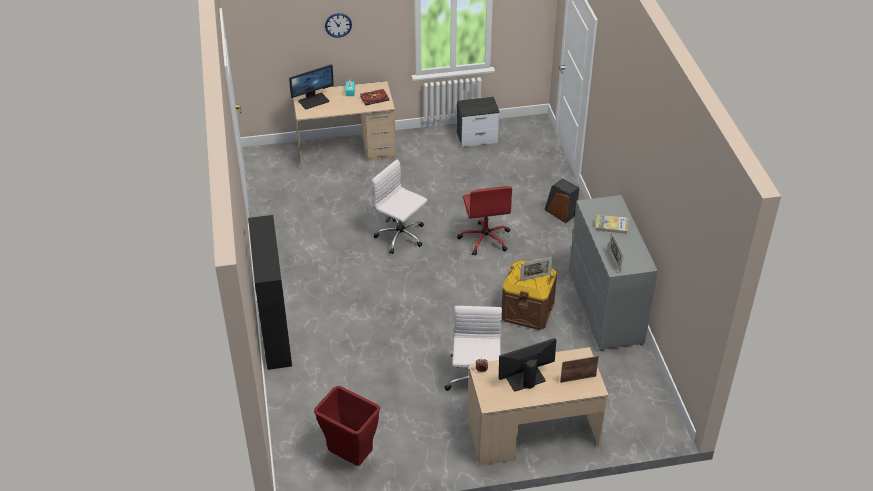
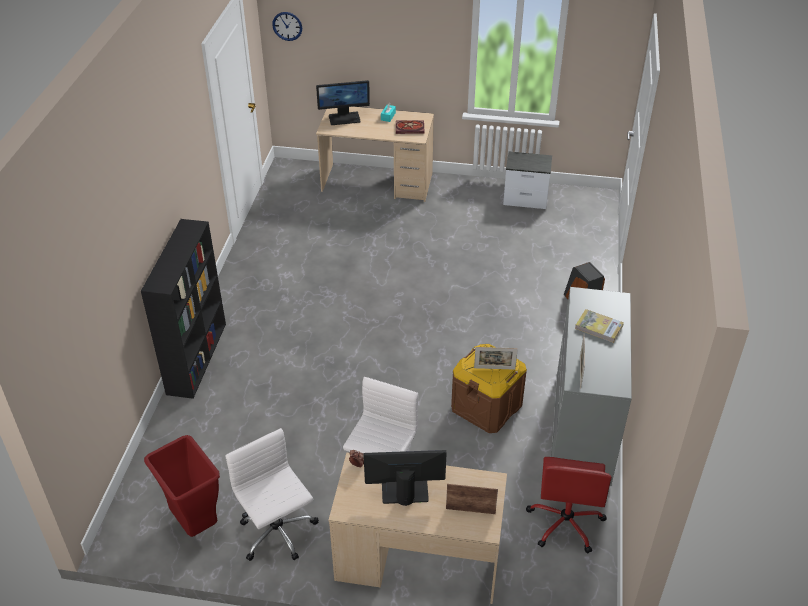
camera: 20 degrees right, 0 degrees up
wall clock [325,13,352,38] -> wall clock moved to [272,12,302,41]
white office chair [372,159,428,254] -> white office chair moved to [225,428,319,561]
red office chair [457,186,512,256] -> red office chair moved to [526,457,612,553]

